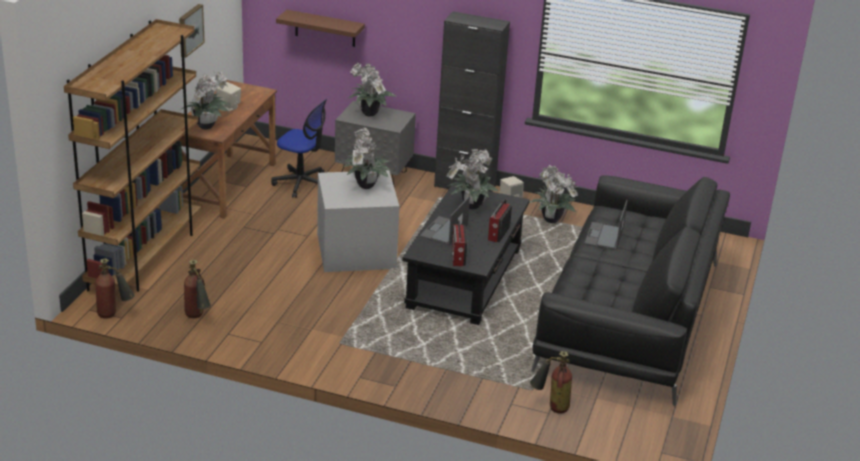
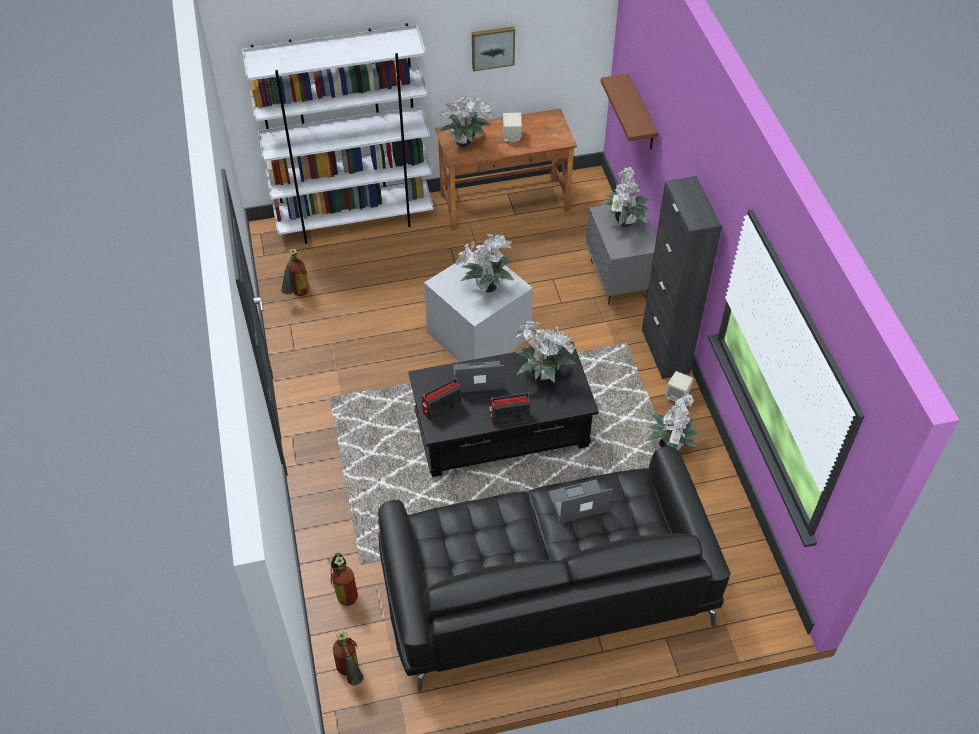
camera: 60 degrees right, 20 degrees up
brown bookcase [64,19,202,292] -> white bookcase [242,23,434,244]
fire extinguisher [96,258,135,319] -> fire extinguisher moved to [333,631,364,685]
office chair [271,99,327,198] -> none

